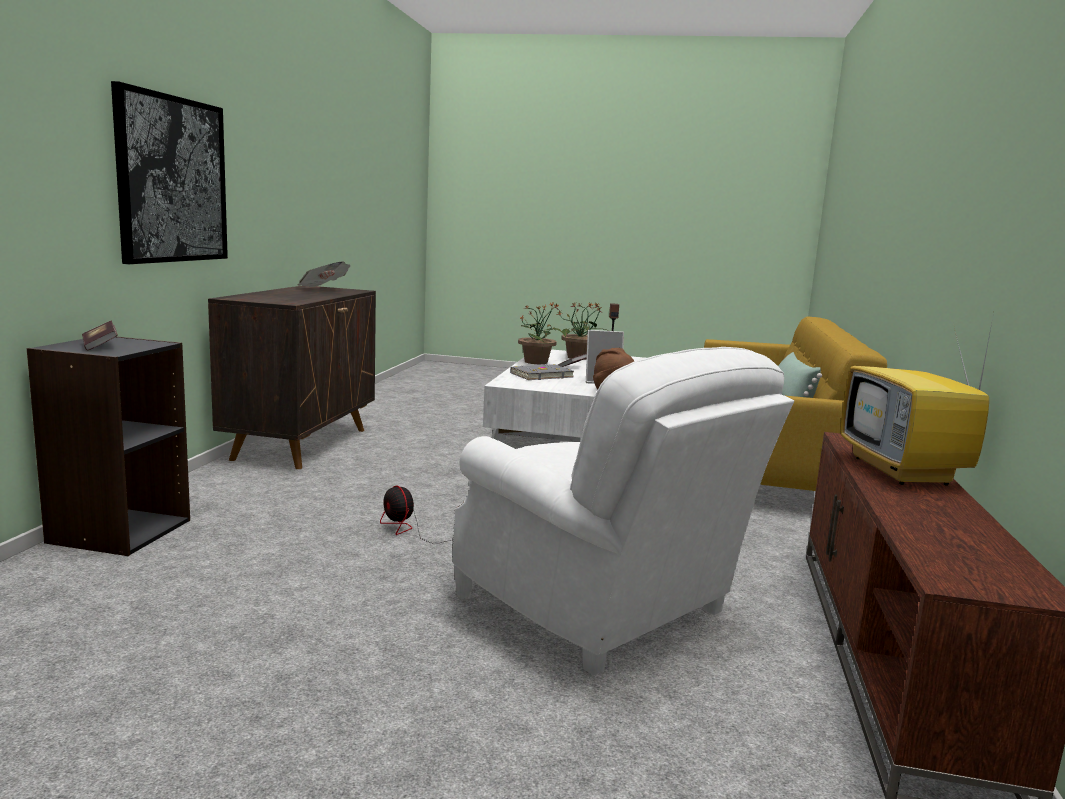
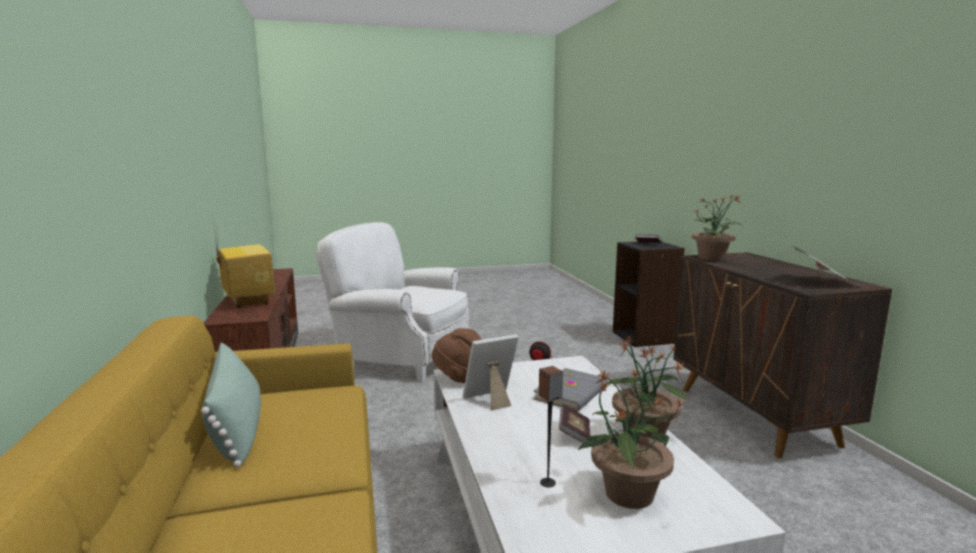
camera: 155 degrees right, 0 degrees up
picture [111,81,228,264] -> none
none -> potted plant [692,194,743,261]

